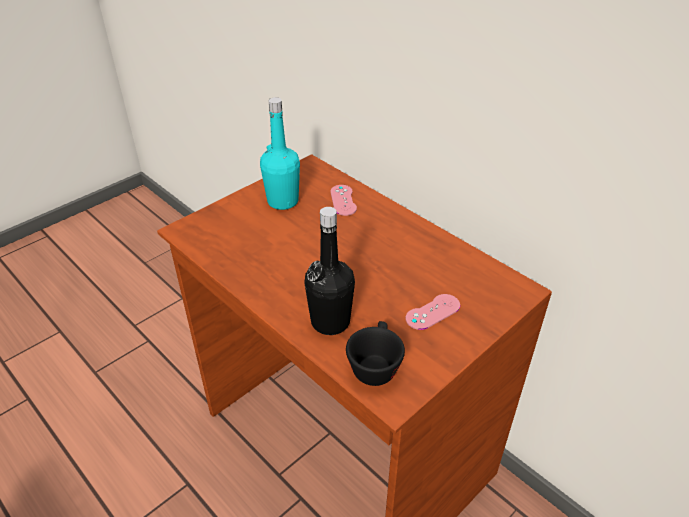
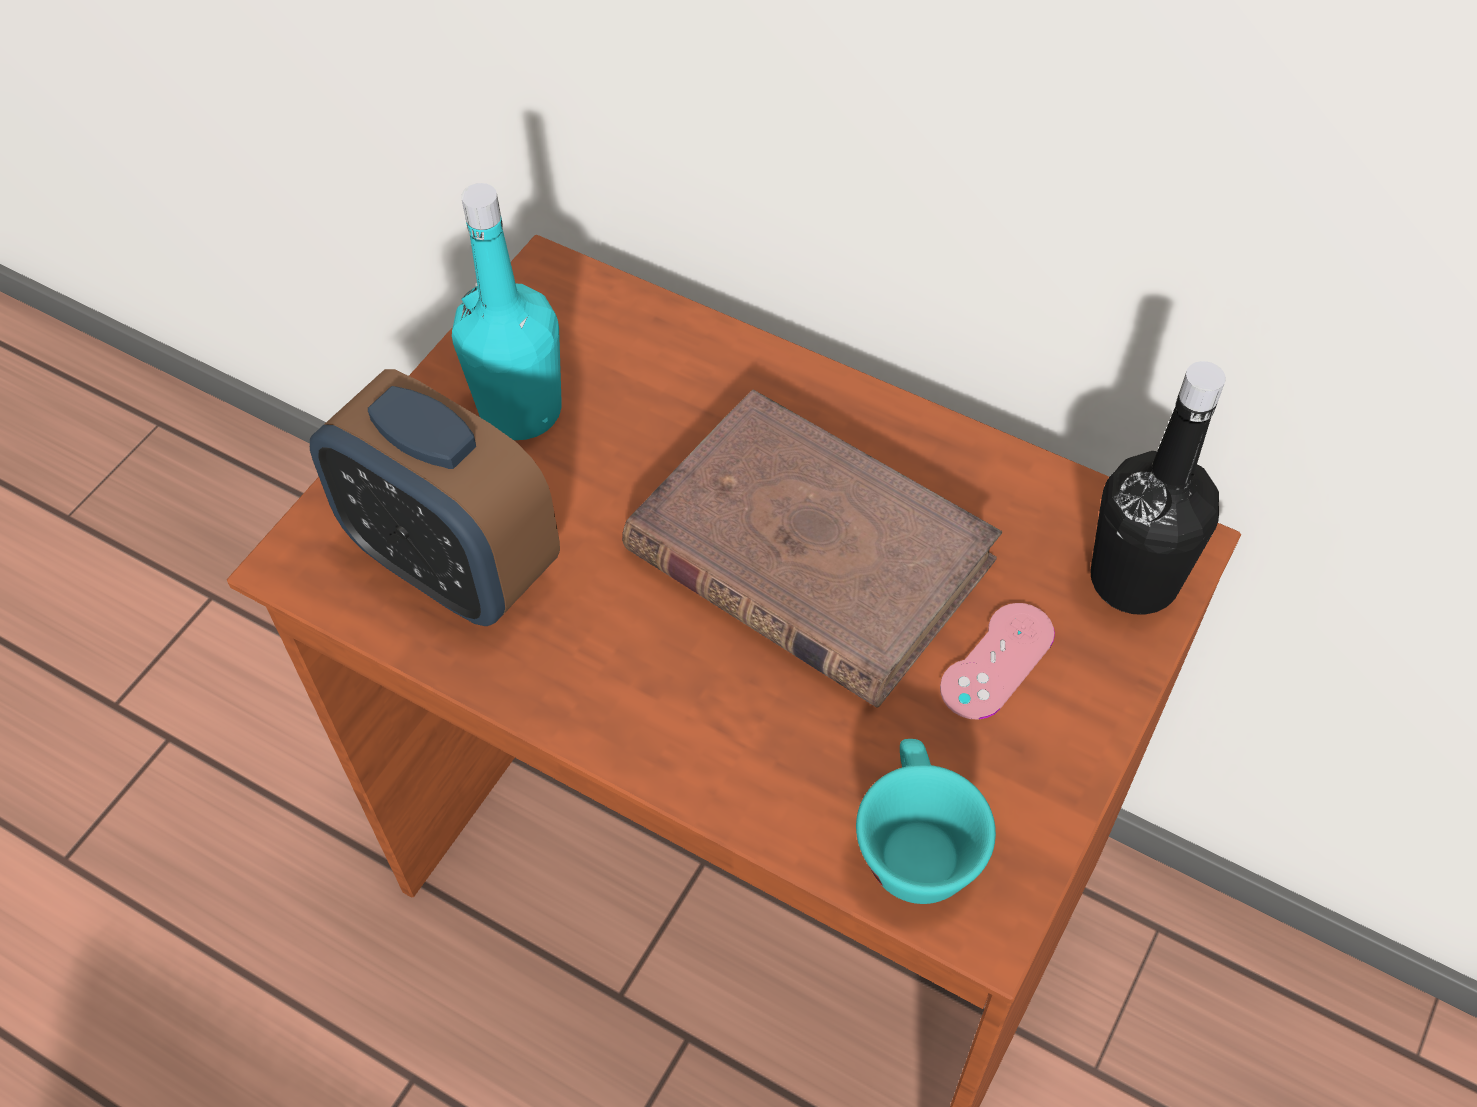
camera: 15 degrees left, 15 degrees up
black bottle [304,207,355,335] -> black bottle moved to [1091,361,1226,615]
pink game controller [330,185,357,216] -> none
black cup [346,321,405,386] -> turquoise cup [856,739,996,904]
none -> alarm clock [310,369,560,626]
none -> brown book [622,389,1002,708]

